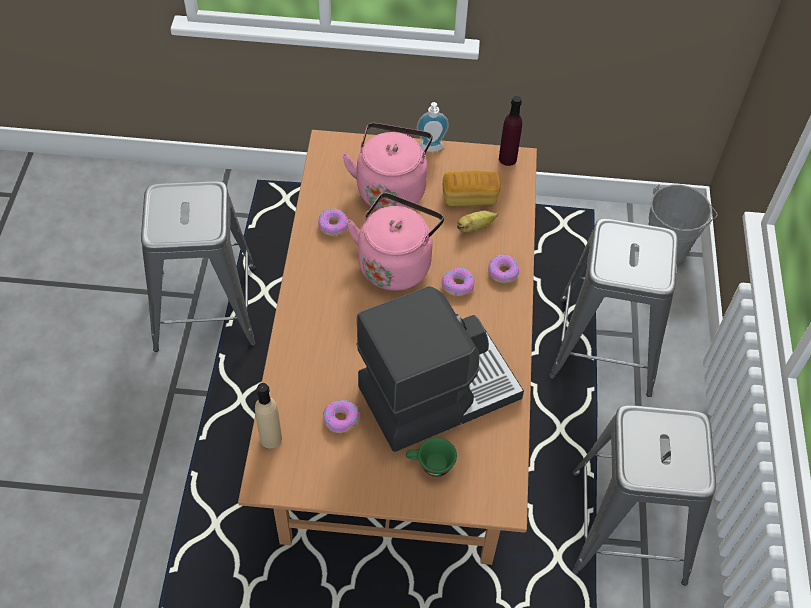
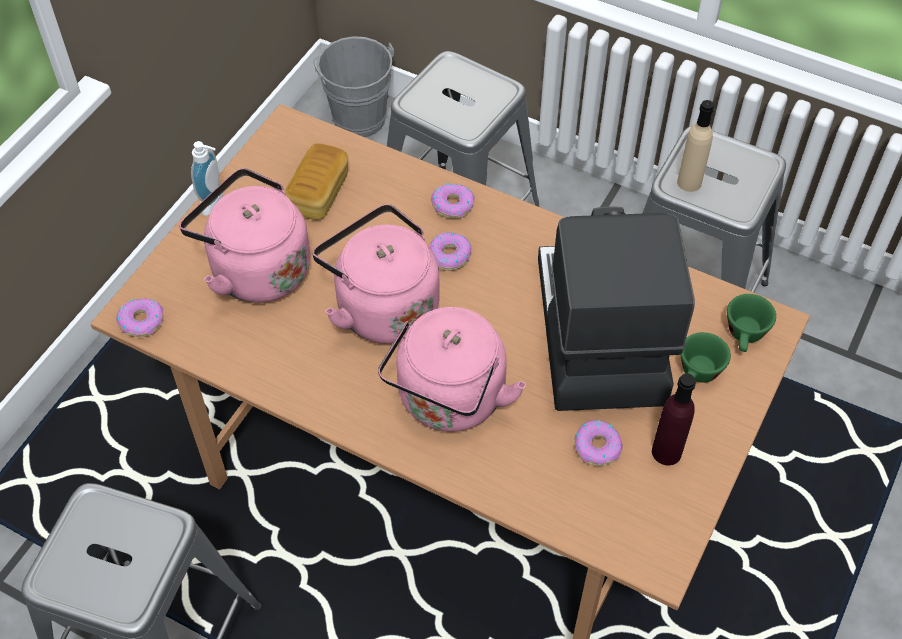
camera: 65 degrees left, 0 degrees up
beige bottle [255,383,282,448] -> beige bottle moved to [677,100,714,192]
donut [318,208,348,236] -> donut moved to [116,298,164,337]
banana [457,211,498,232] -> none
purple bottle [499,96,522,166] -> purple bottle moved to [652,373,696,465]
none -> pink kettle [378,307,526,432]
none -> green cup [727,294,776,352]

